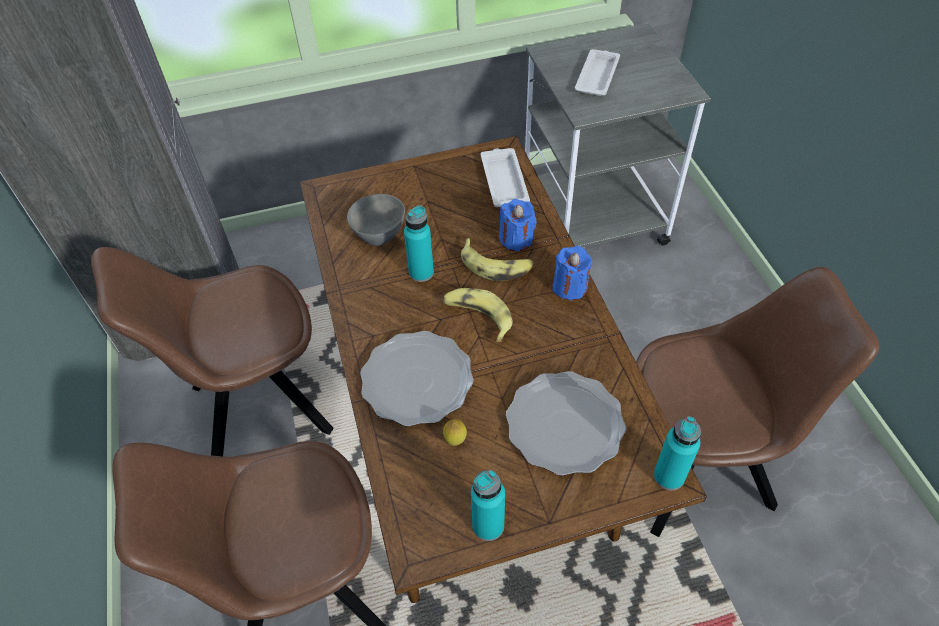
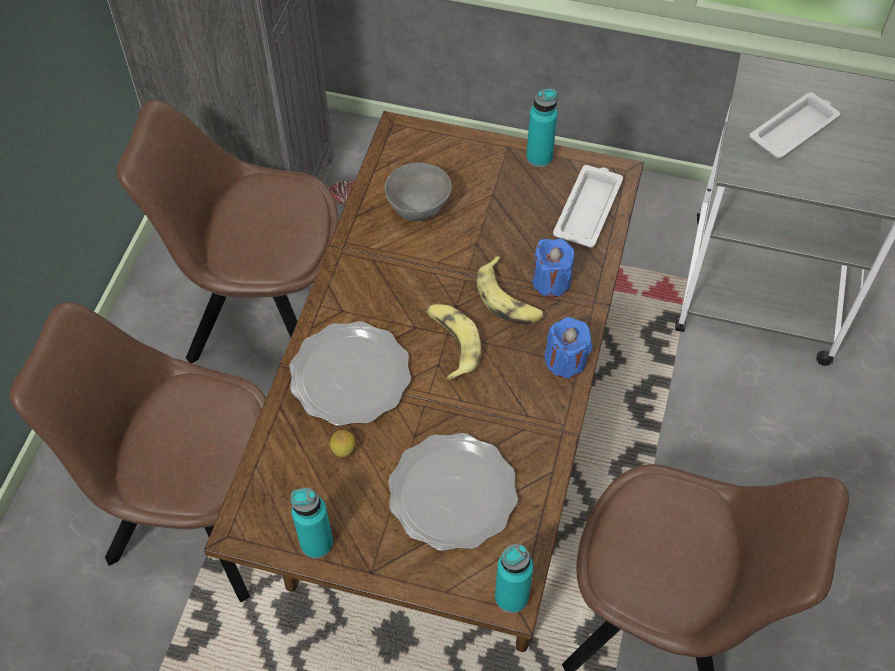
camera: 30 degrees right, 5 degrees up
turquoise bottle [404,205,434,282] -> turquoise bottle moved to [526,89,558,167]

